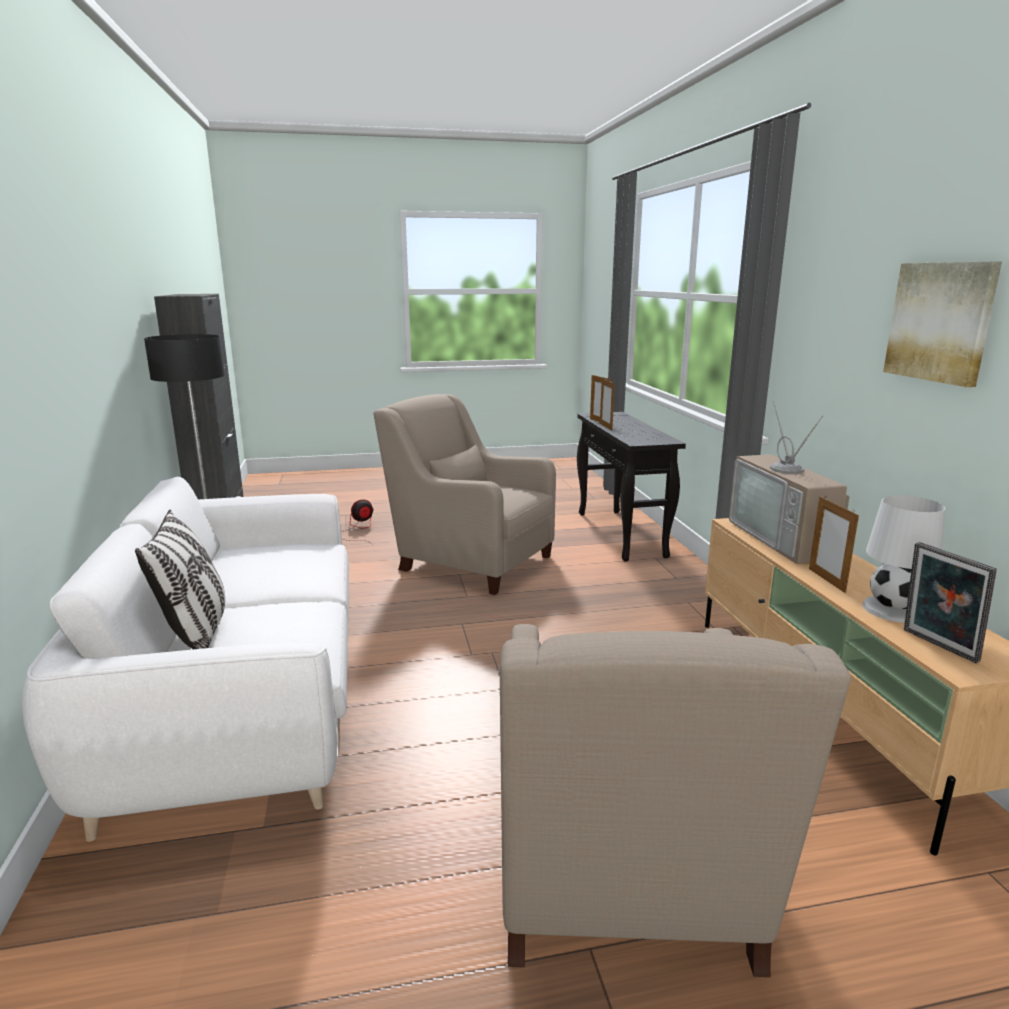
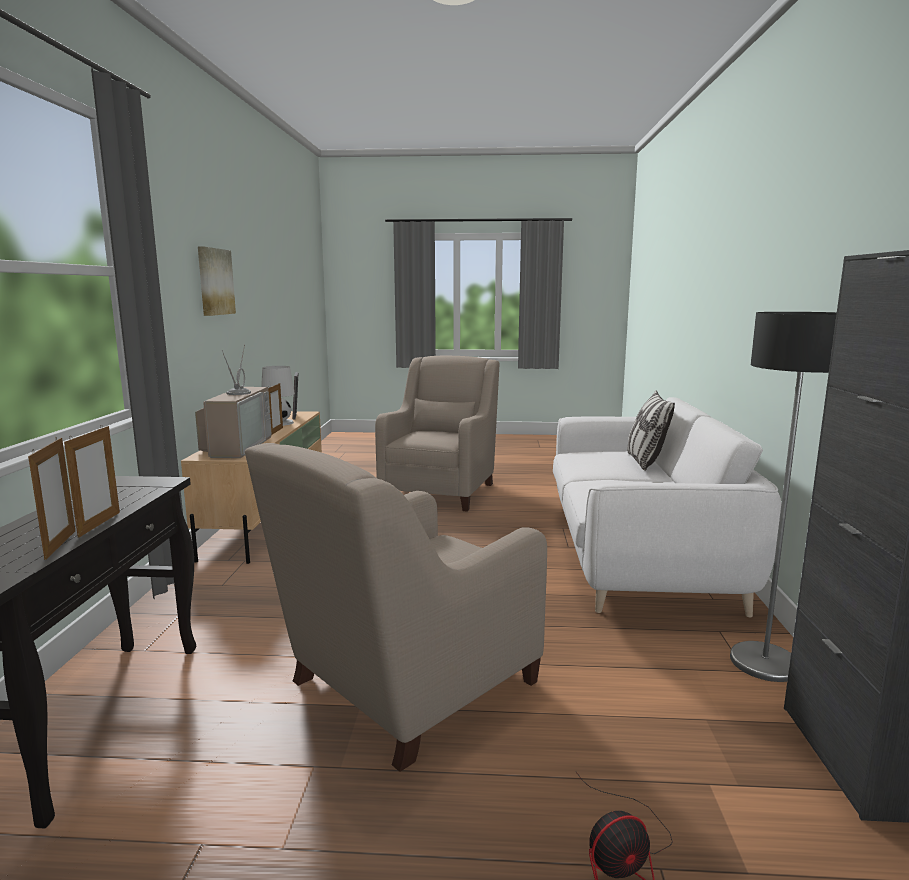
camera: 165 degrees left, 5 degrees down
beige armchair [373,394,556,595] -> beige armchair turned 90 degrees clockwise [245,443,547,772]

